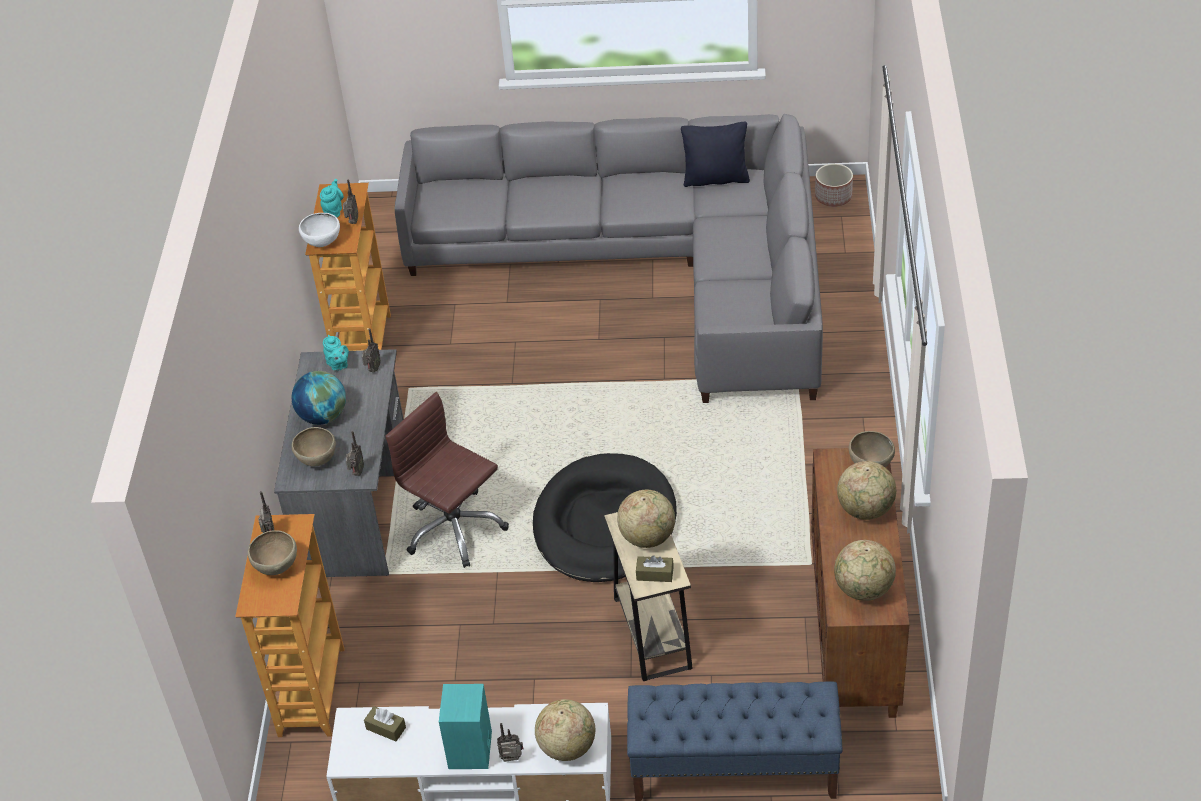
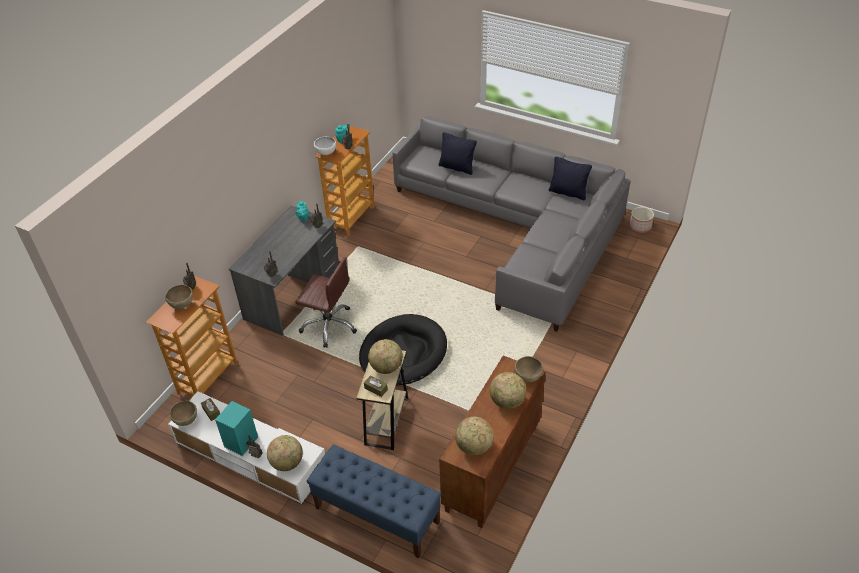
camera: 25 degrees right, 0 degrees up
globe [292,371,346,425] -> none
brown bowl [292,427,336,466] -> brown bowl moved to [170,401,197,426]
brown office chair [385,392,509,568] -> brown office chair turned 135 degrees clockwise [295,257,357,348]
none -> black pillow [439,132,477,175]

